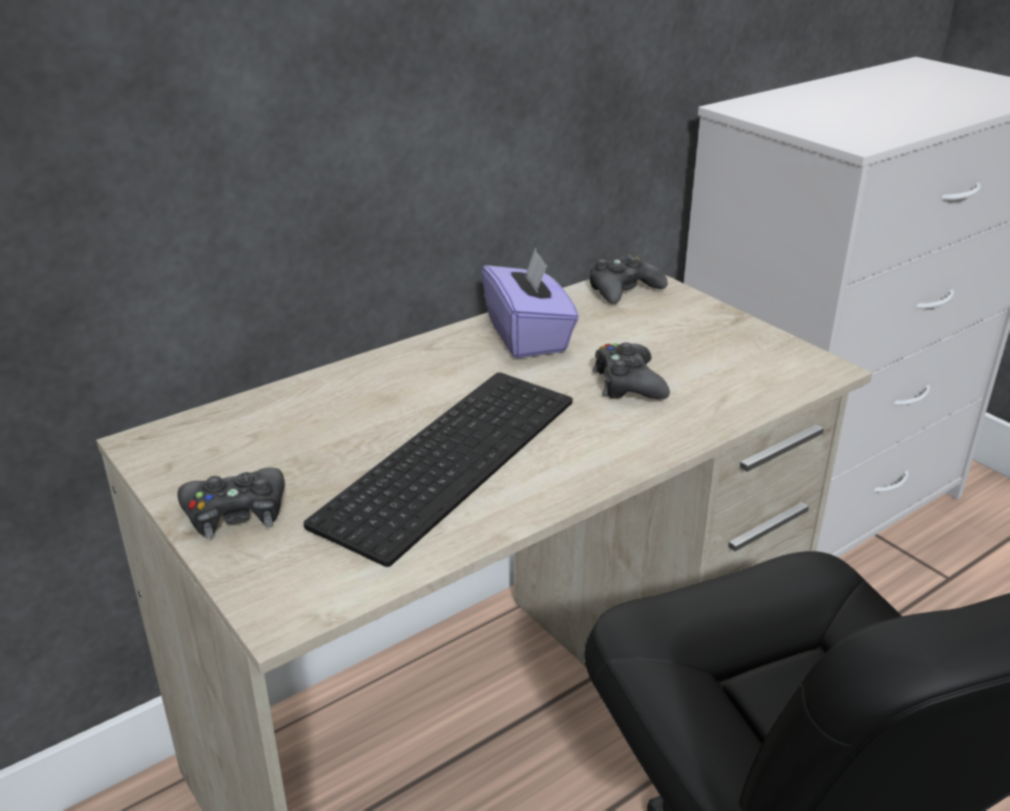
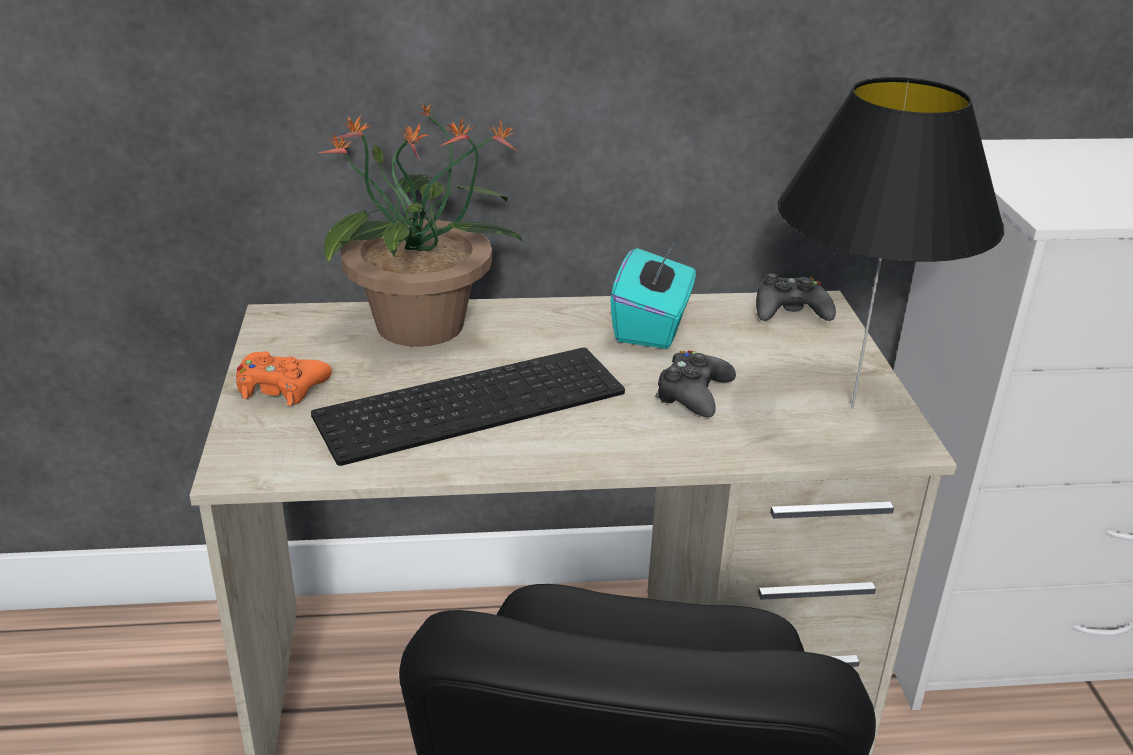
camera: 30 degrees right, 0 degrees up
black game controller [177,468,285,539] -> orange game controller [236,351,332,406]
purple tissue box [481,247,579,359] -> turquoise tissue box [610,242,696,349]
none -> potted plant [318,103,524,347]
none -> black table lamp [778,77,1004,408]

